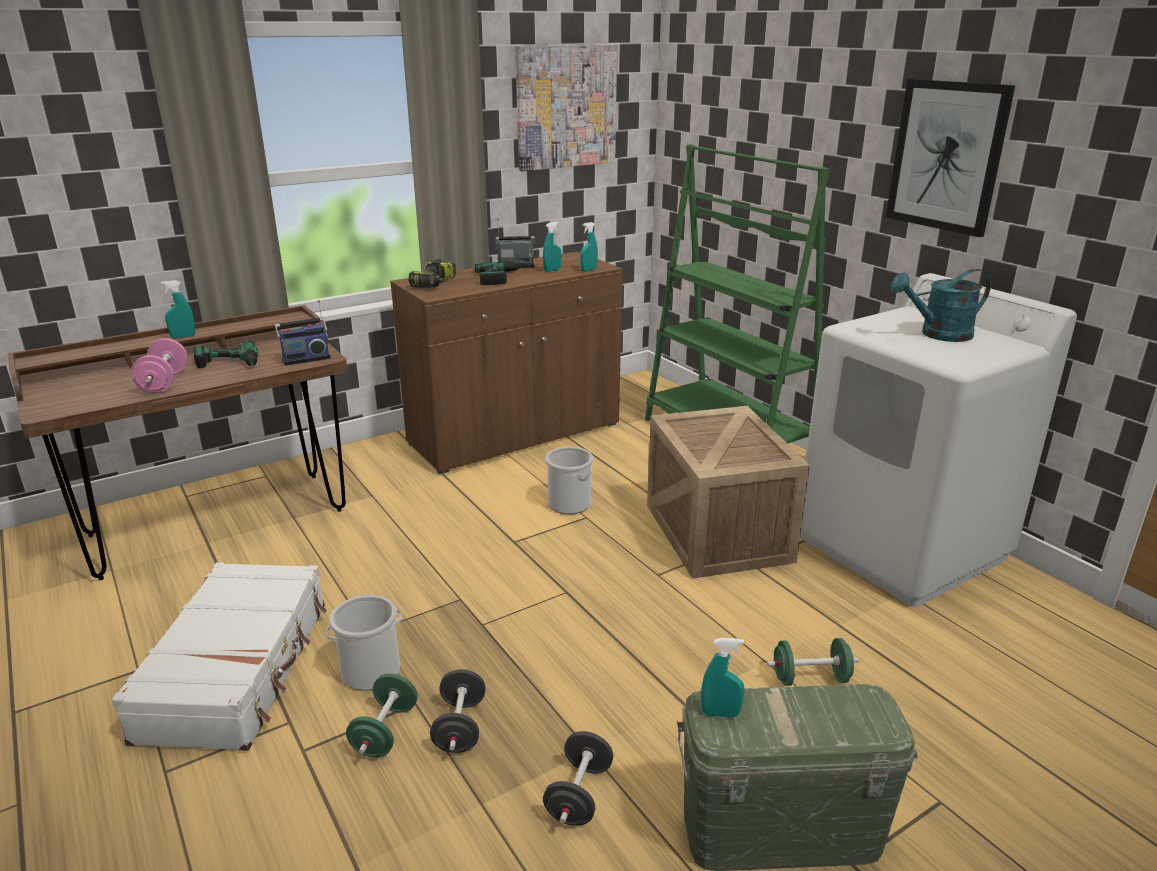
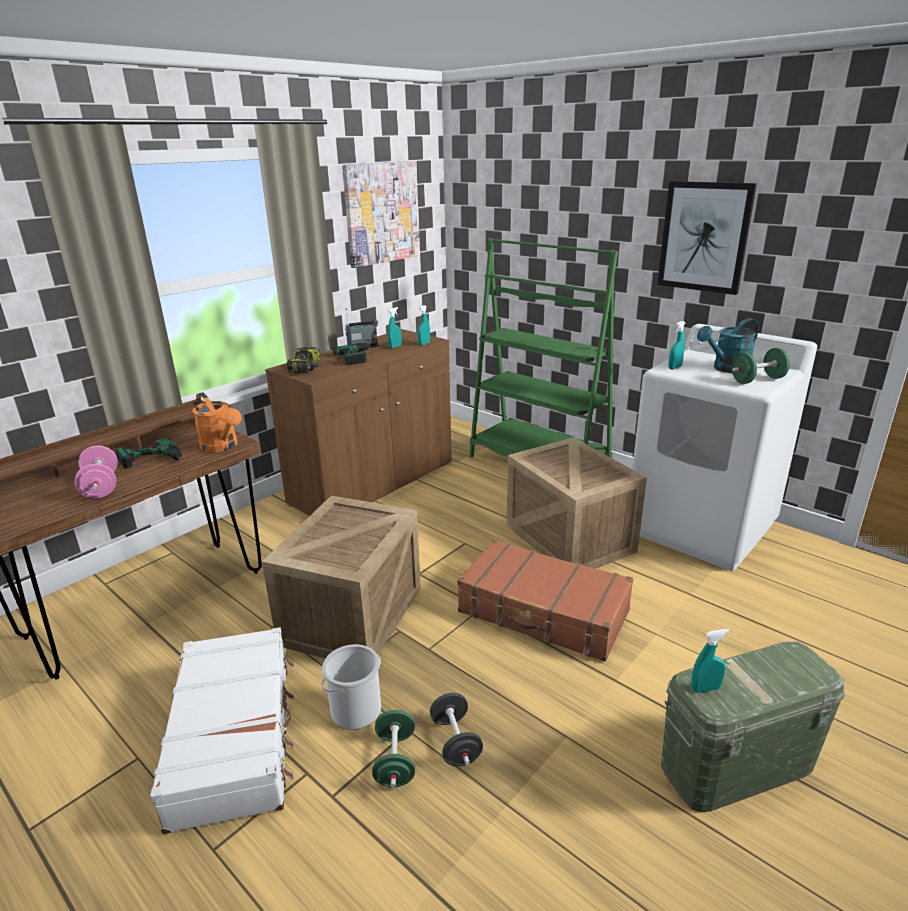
camera: 15 degrees left, 0 degrees up
turquoise spray bottle [161,280,195,338] -> turquoise spray bottle moved to [668,321,685,370]
radio [275,300,331,366] -> orange watering can [192,392,242,452]
black dumbbell [543,731,613,826] -> none
bucket [545,447,593,514] -> none
green dumbbell [767,638,859,686] -> green dumbbell moved to [732,348,790,384]
none -> crate [262,496,421,659]
none -> brown suitcase [457,539,634,662]

